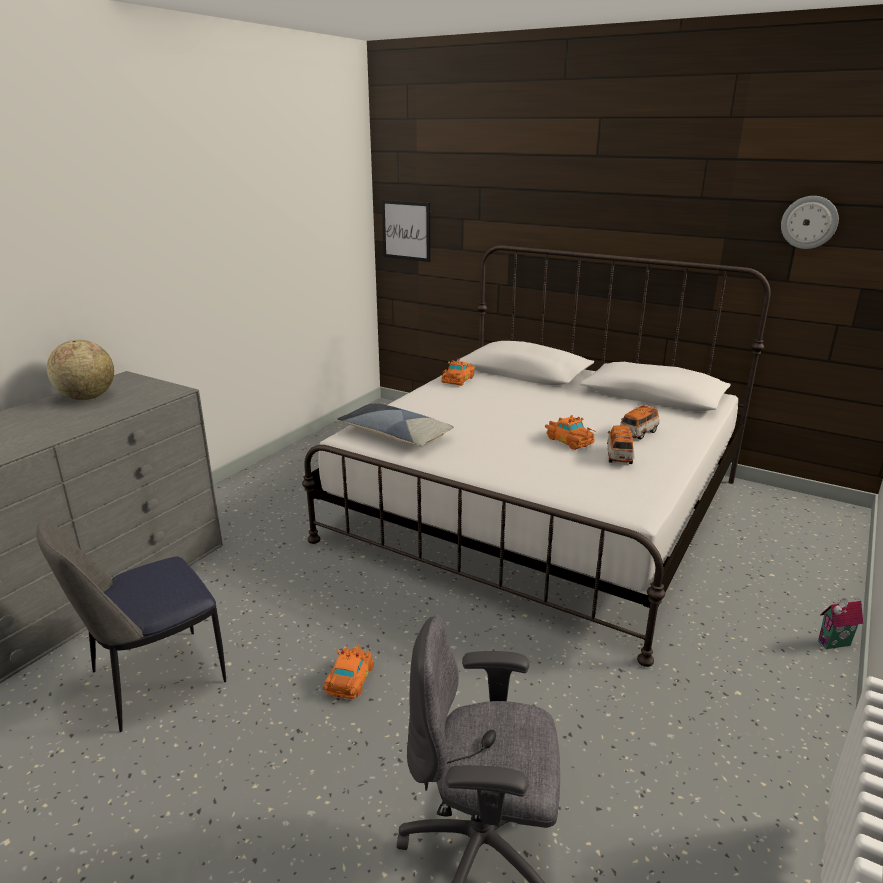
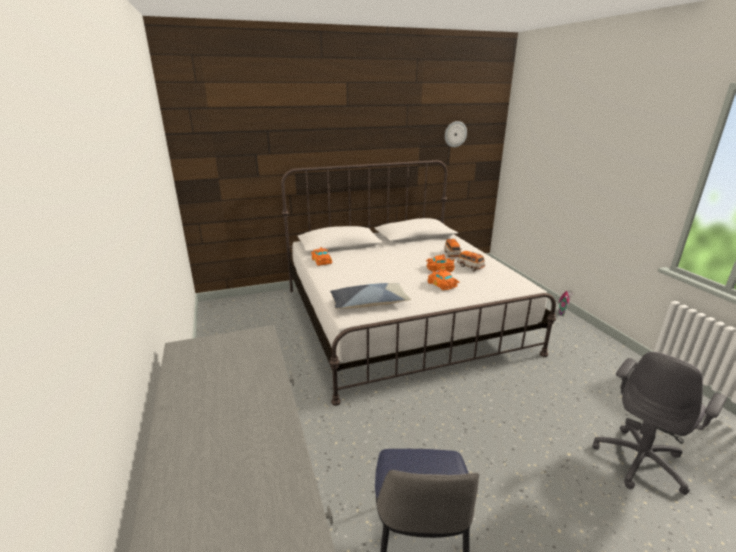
camera: 50 degrees left, 0 degrees up
globe [47,340,114,400] -> none
orange toy car [323,643,374,699] -> orange toy car moved to [428,269,459,290]
picture [382,200,430,262] -> none

